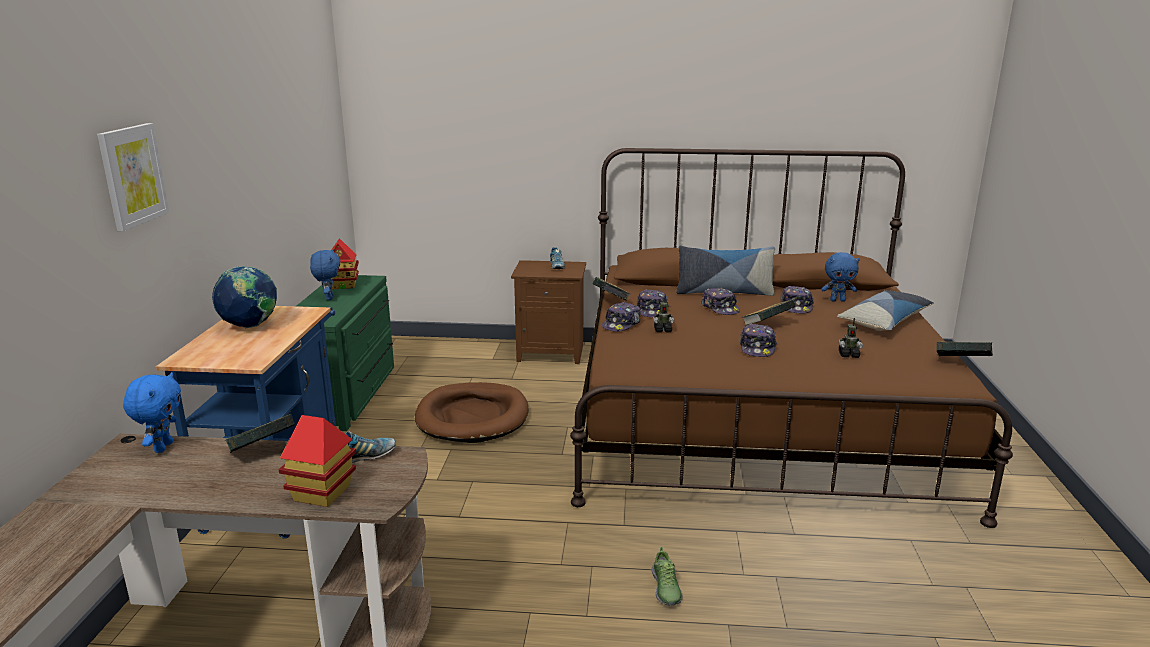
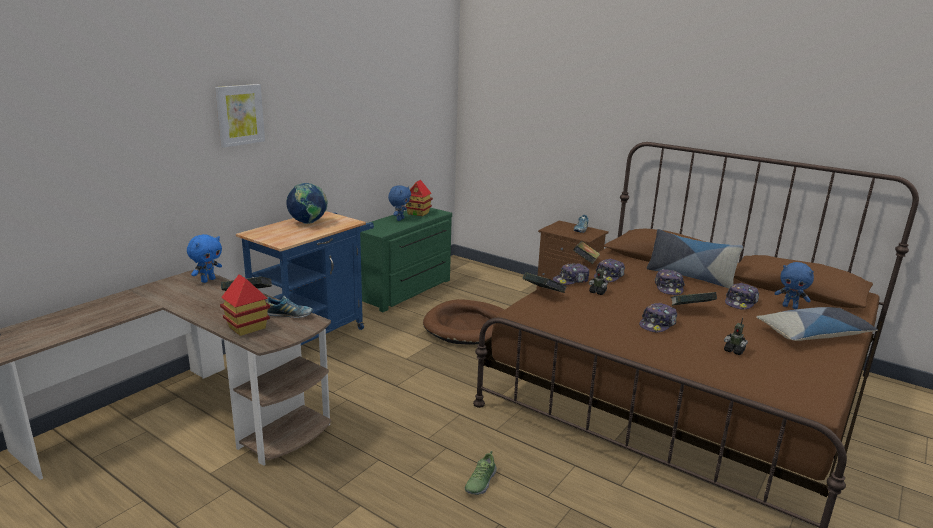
camera: 30 degrees right, 0 degrees up
book [936,342,993,356] -> book moved to [523,272,567,293]

